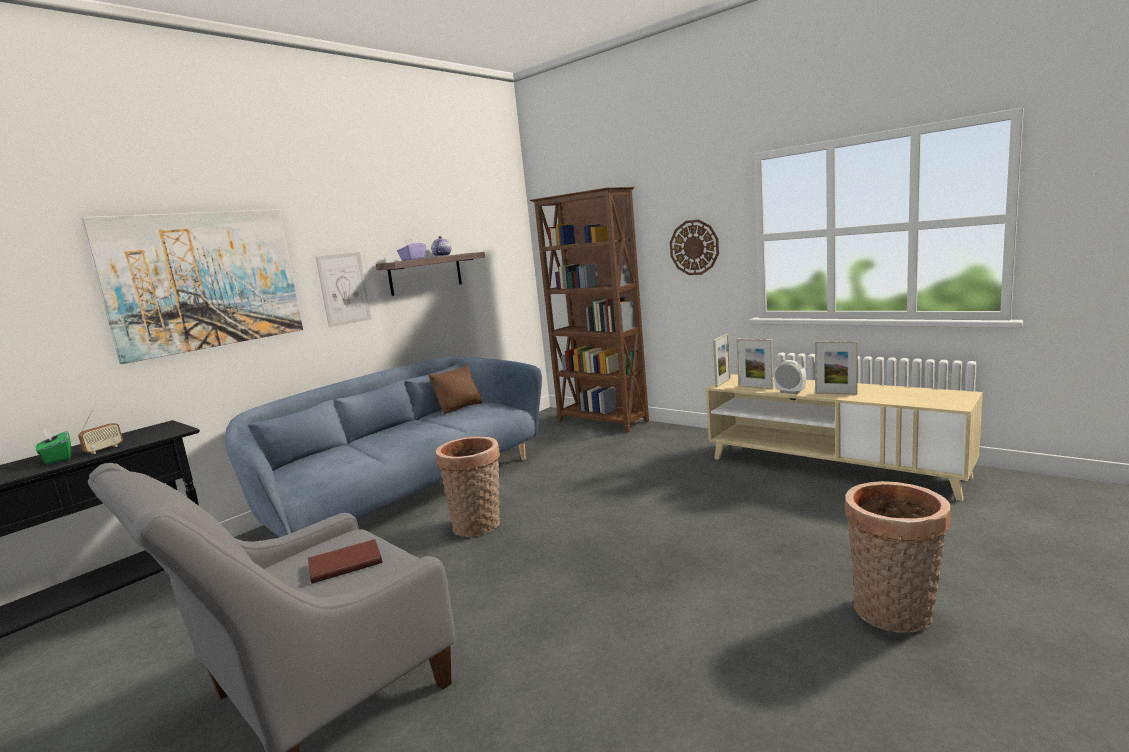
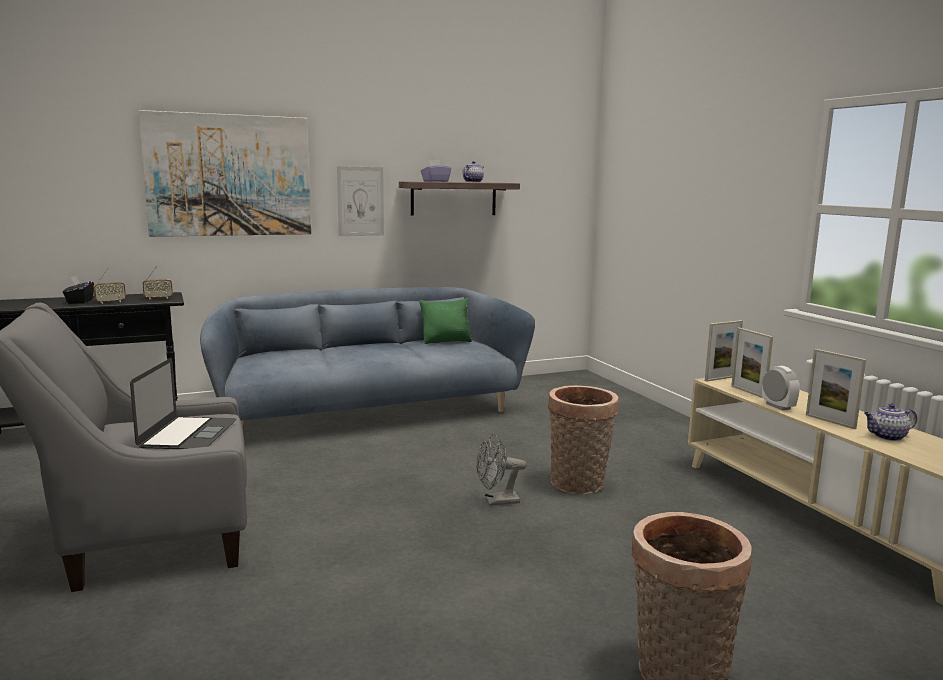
camera: 25 degrees right, 0 degrees up
green tissue box [36,429,71,464] -> black tissue box [63,276,94,304]
brown book [308,539,382,584] -> laptop [130,358,236,449]
brown pillow [428,363,483,415] -> green pillow [419,298,473,344]
basket [436,437,500,537] -> basket moved to [548,385,618,494]
brown bookcase [530,187,649,433] -> none
wall clock [670,219,719,275] -> none
none -> radio [142,266,173,300]
none -> grey fan [477,434,527,506]
none -> teapot [864,403,917,441]

